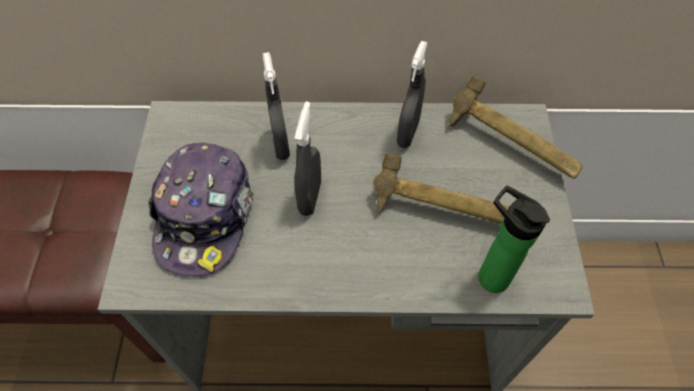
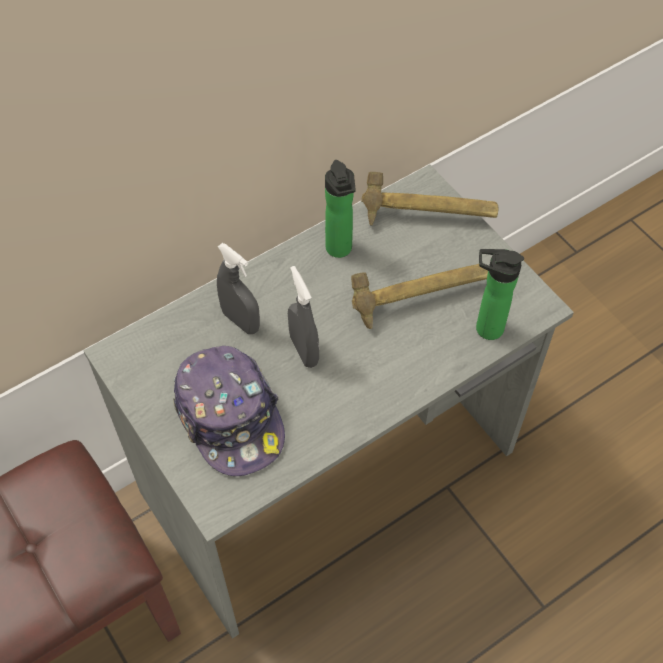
camera: 35 degrees left, 0 degrees up
grey spray bottle [397,41,428,148] -> bottle [325,160,355,258]

